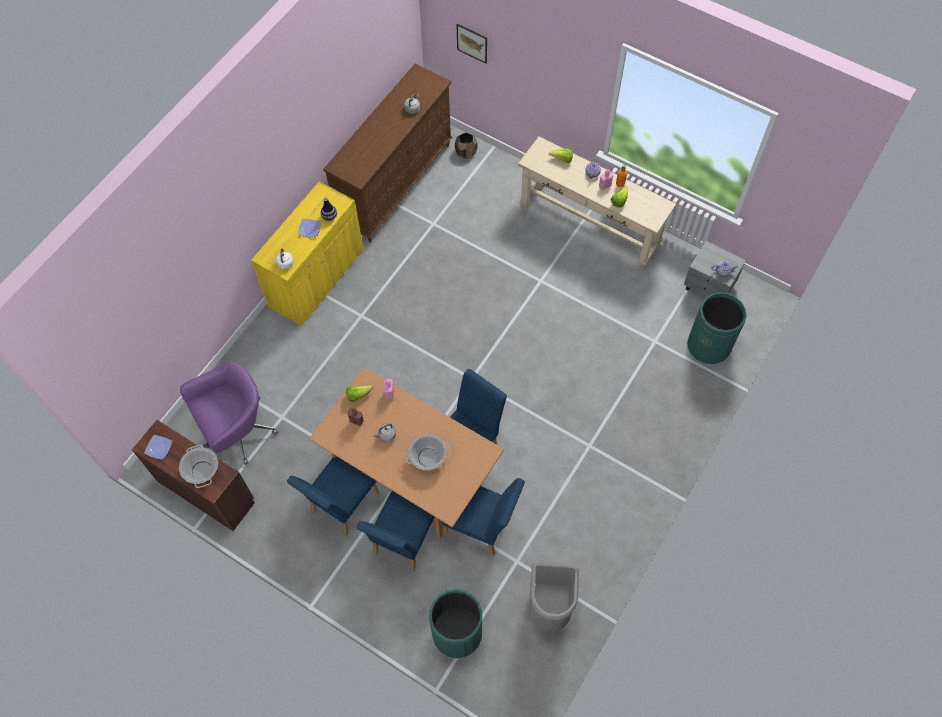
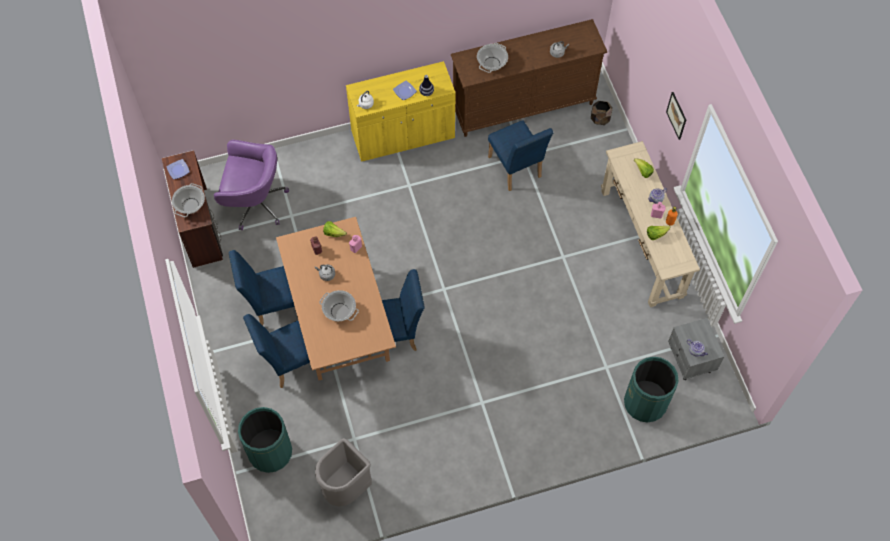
camera: 40 degrees right, 0 degrees up
blue chair [442,478,525,555] -> blue chair moved to [488,121,553,191]
picture [457,24,487,64] -> picture moved to [666,92,686,140]
none -> cooking pot [477,43,508,73]

